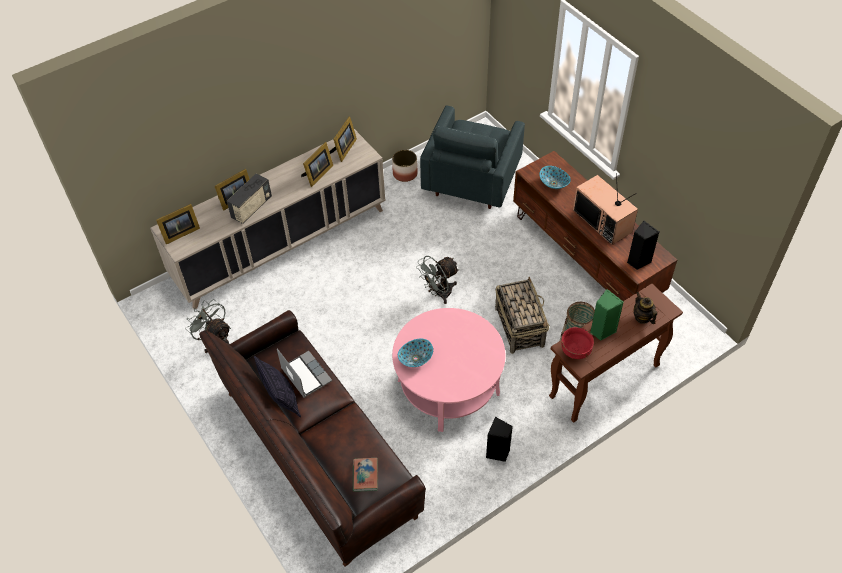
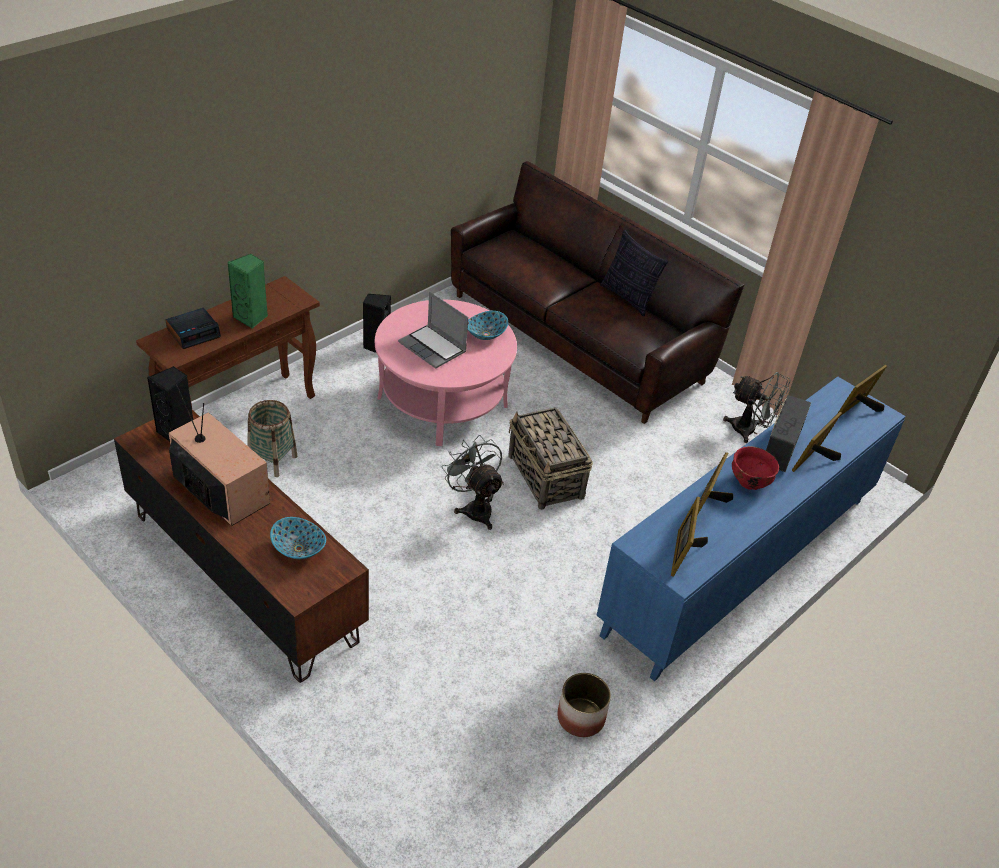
camera: 165 degrees right, 10 degrees down
beige cabinet [150,129,385,309] -> blue cabinet [597,377,906,681]
laptop [277,348,332,398] -> laptop moved to [398,292,468,369]
book [353,458,378,492] -> none
grey fan [416,256,459,304] -> grey fan turned 75 degrees counterclockwise [442,435,504,530]
grey armchair [420,106,525,209] -> none
basket [495,277,550,354] -> basket moved to [508,407,593,510]
red bowl [562,327,594,359] -> red bowl moved to [732,446,779,490]
teapot [634,292,657,324] -> alarm clock [165,307,221,349]

